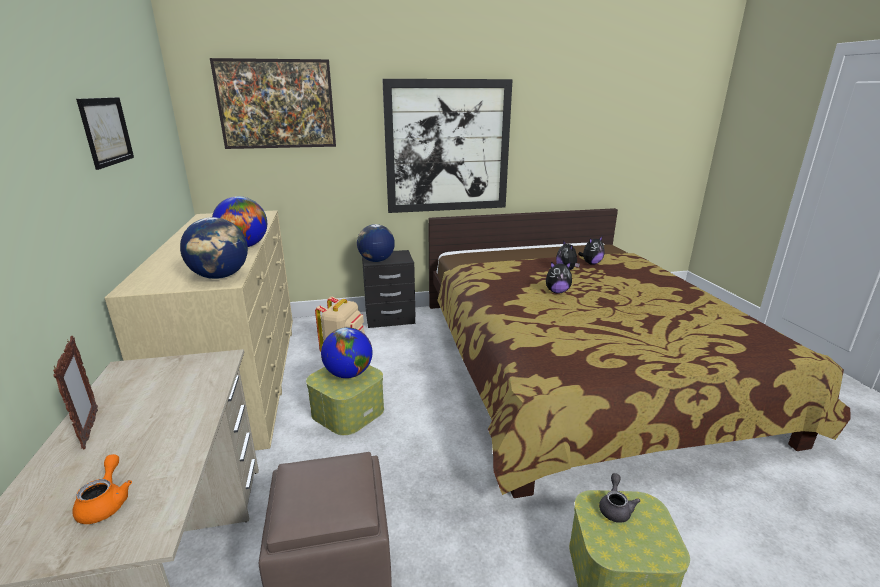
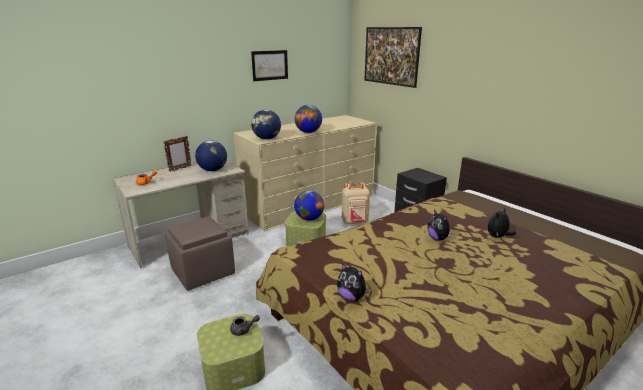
camera: 65 degrees right, 0 degrees up
globe [357,224,395,262] -> globe moved to [195,141,227,171]
picture [382,79,513,213] -> none
plush toy [578,237,605,265] -> plush toy moved to [337,263,371,301]

